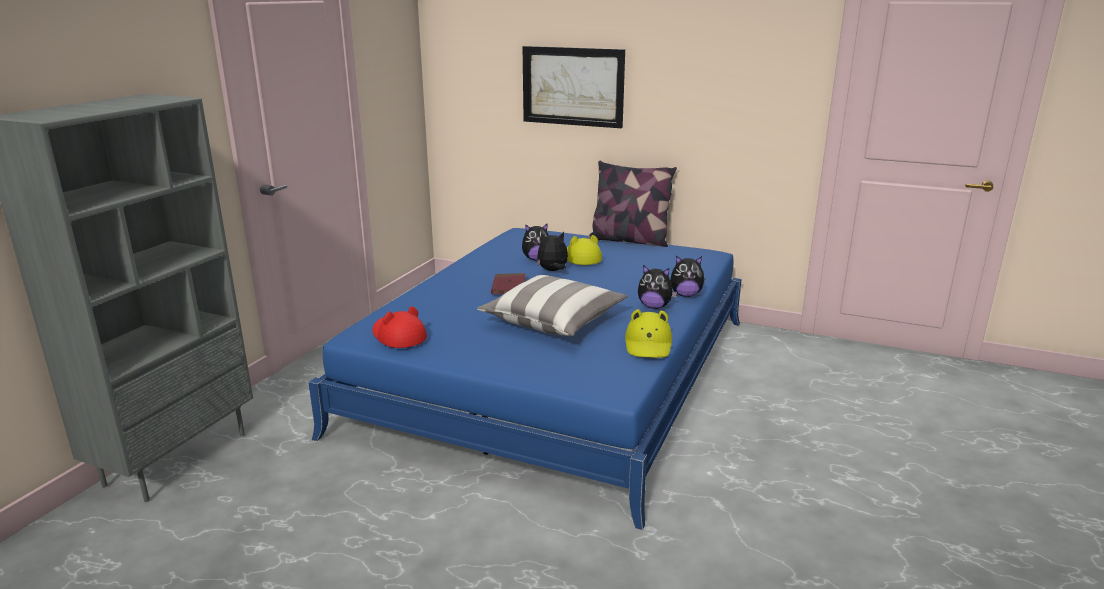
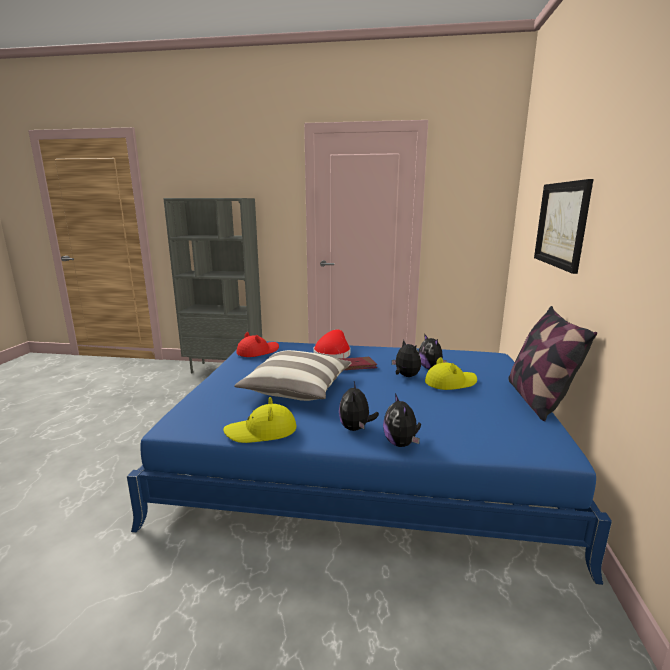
camera: 75 degrees right, 5 degrees down
none -> red hat [313,330,350,359]

